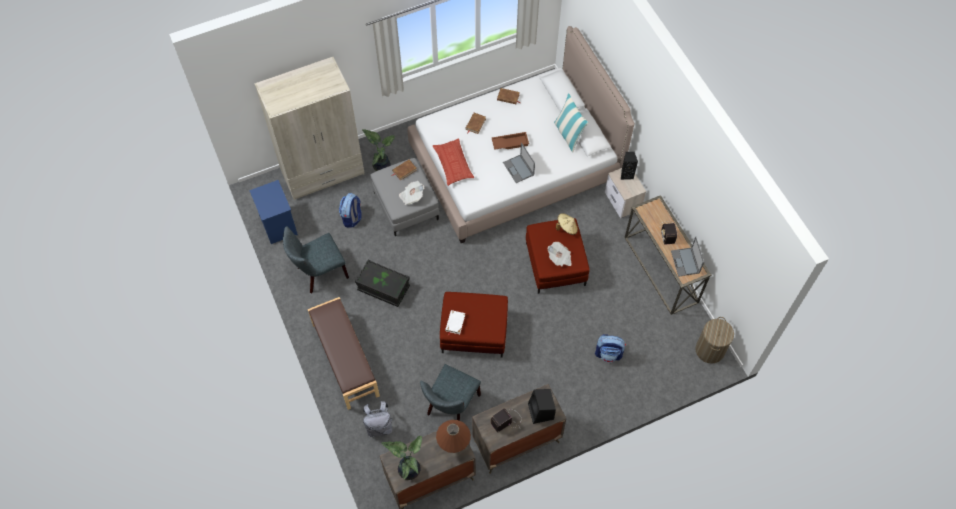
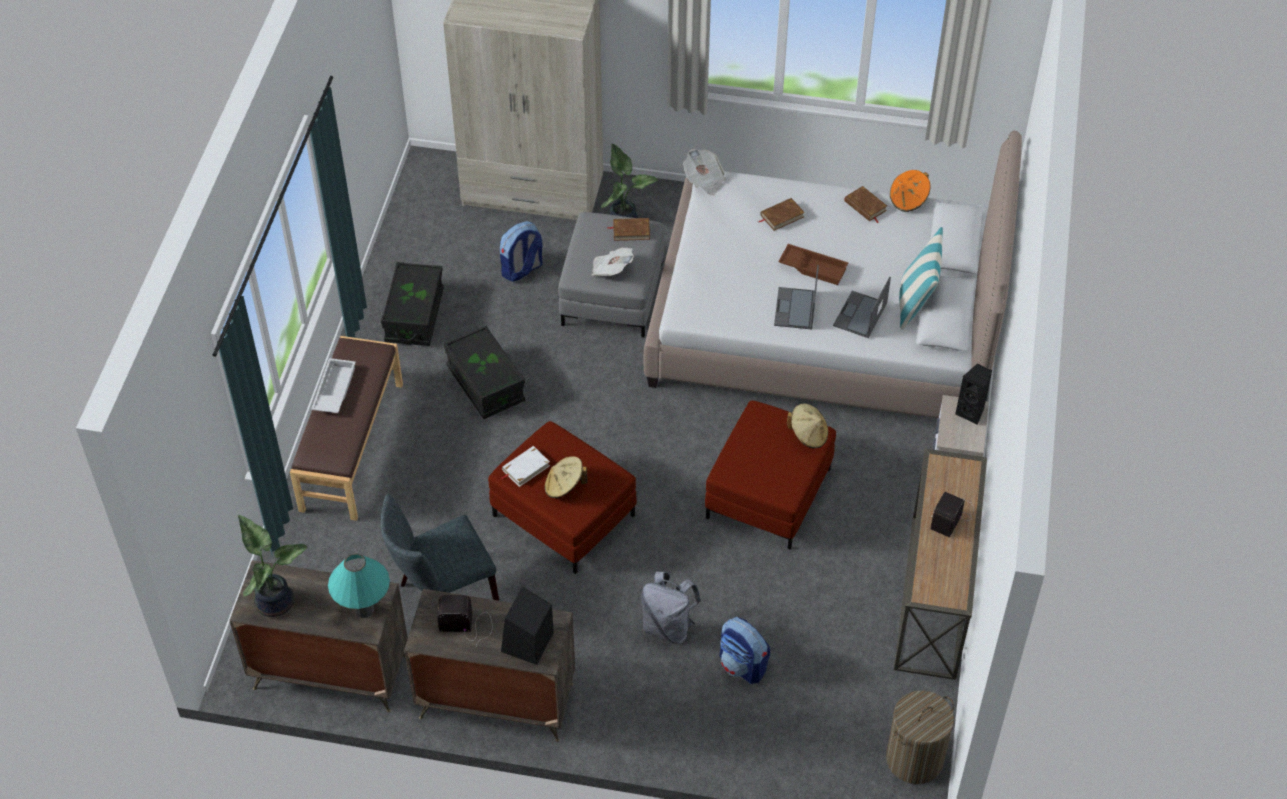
camera: 35 degrees right, 10 degrees down
blue nightstand [249,180,298,244] -> none
grey chair [283,226,349,294] -> black storage box [381,262,444,346]
grey backpack [363,401,393,437] -> grey backpack moved to [641,572,701,644]
pillow [433,138,474,186] -> none
brown table lamp [436,420,471,453] -> turquoise table lamp [328,554,390,618]
newspaper [548,242,571,266] -> newspaper moved to [683,149,726,195]
laptop [671,237,704,277] -> laptop moved to [833,277,891,338]
none -> white tray [311,358,356,413]
none -> beige hat [545,456,588,498]
none -> orange hat [890,170,931,212]

